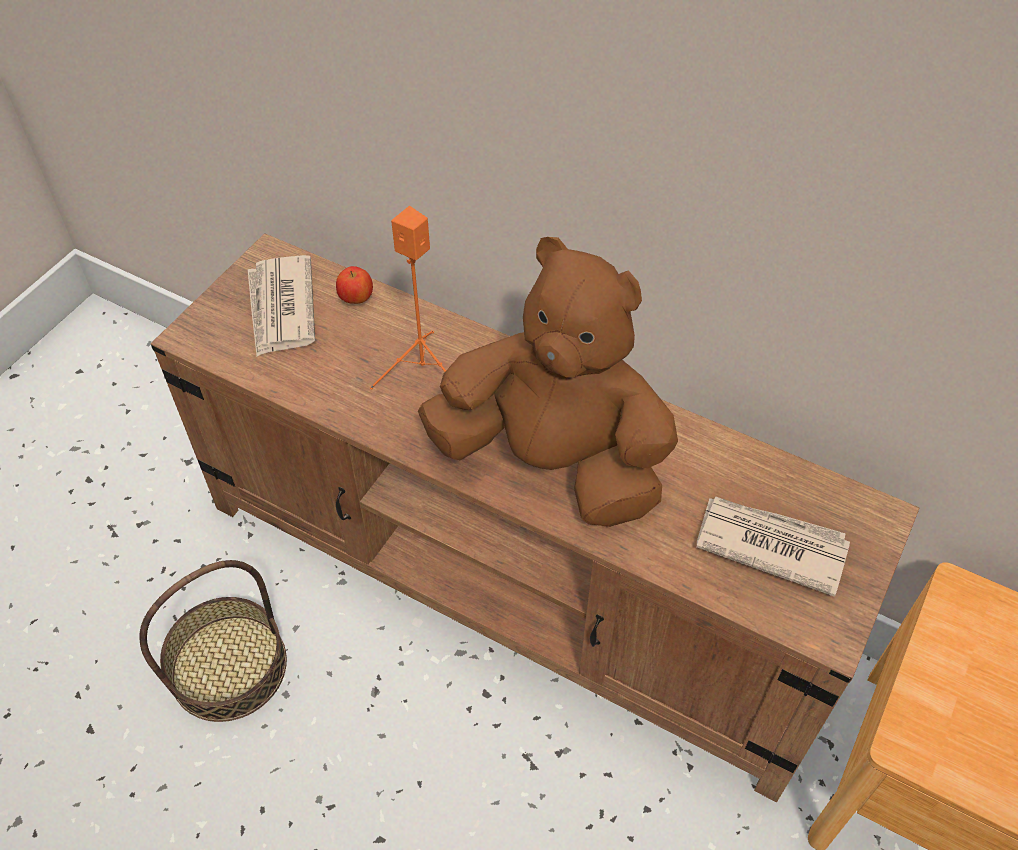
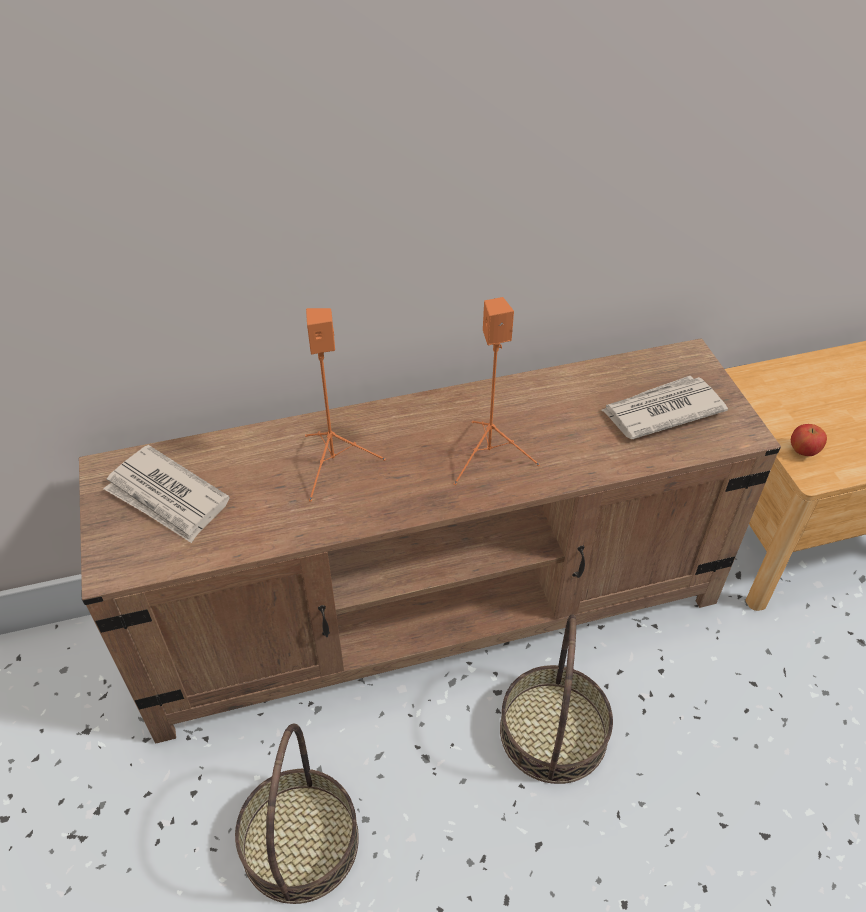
camera: 45 degrees left, 5 degrees down
apple [336,266,373,304] -> apple moved to [791,424,827,456]
brown plush toy [418,237,678,527] -> orange speaker [454,297,540,485]
none -> basket [500,615,613,784]

